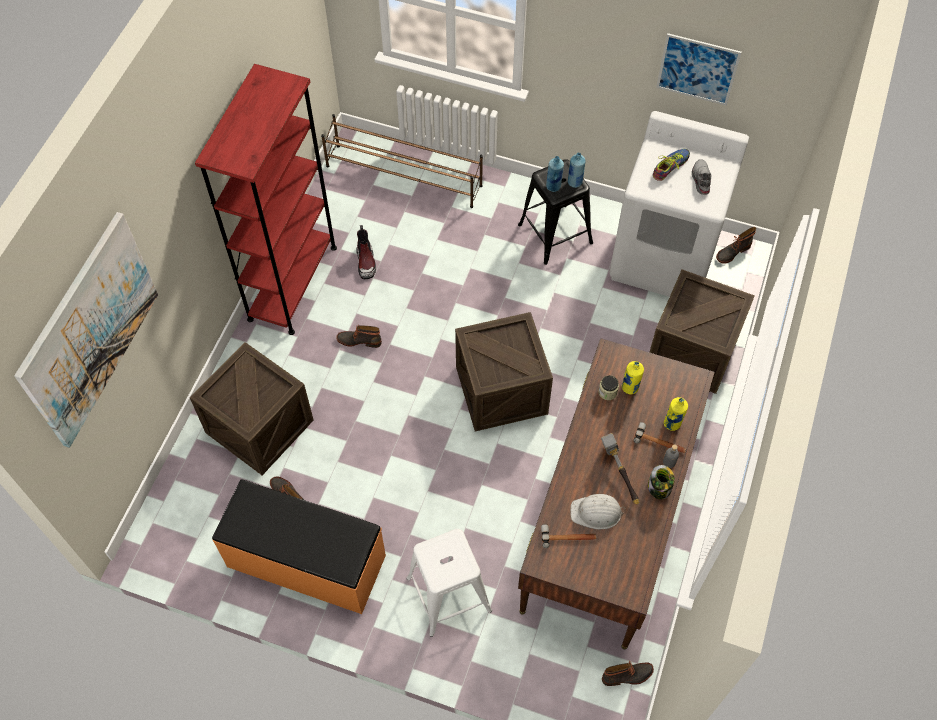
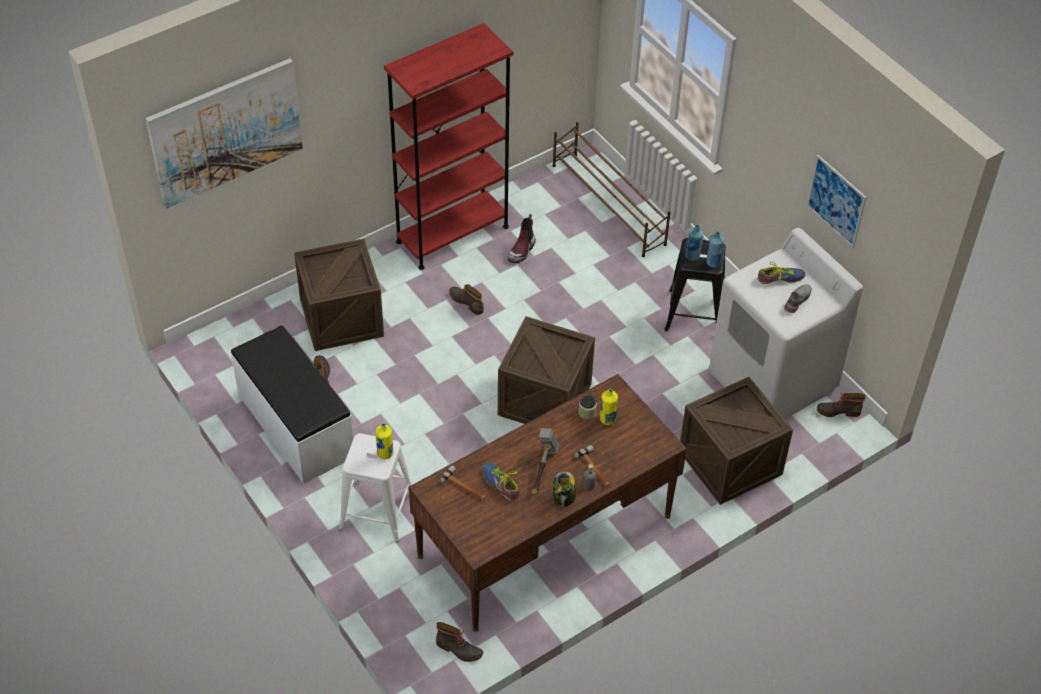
camera: 35 degrees right, 10 degrees down
orange bench [212,480,386,614] -> white bench [231,325,353,484]
white hard hat [570,494,625,529] -> shoe [483,462,521,501]
yellow bottle [664,397,688,431] -> yellow bottle moved to [376,423,393,459]

